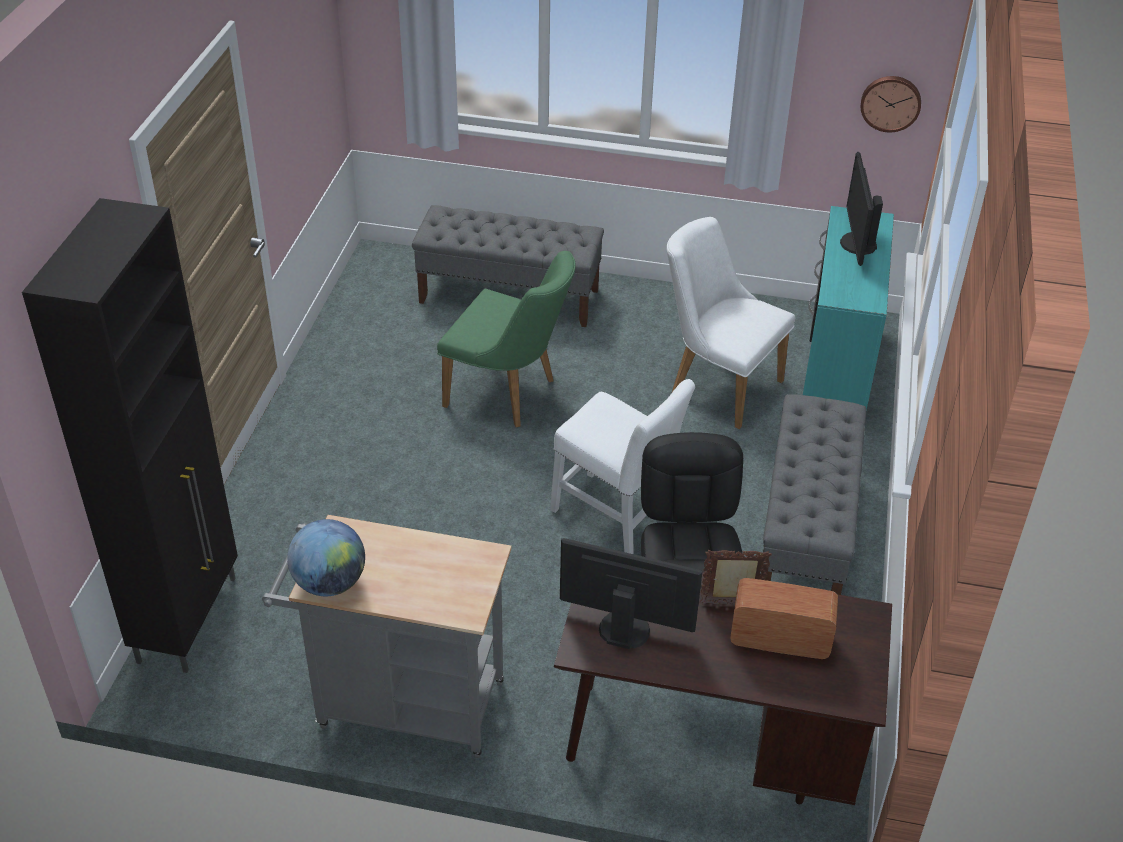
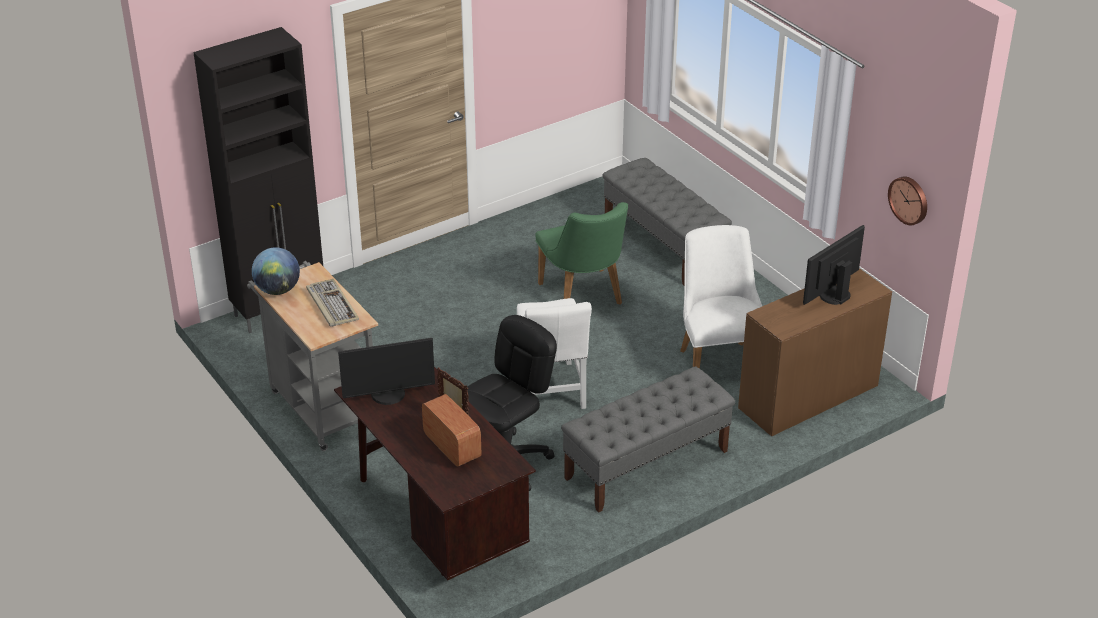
camera: 45 degrees right, 5 degrees down
monitor [560,538,702,649] -> monitor turned 105 degrees clockwise [338,338,435,405]
turquoise desk [803,206,894,410] -> brown desk [738,268,892,436]
none -> keyboard [306,279,359,327]

